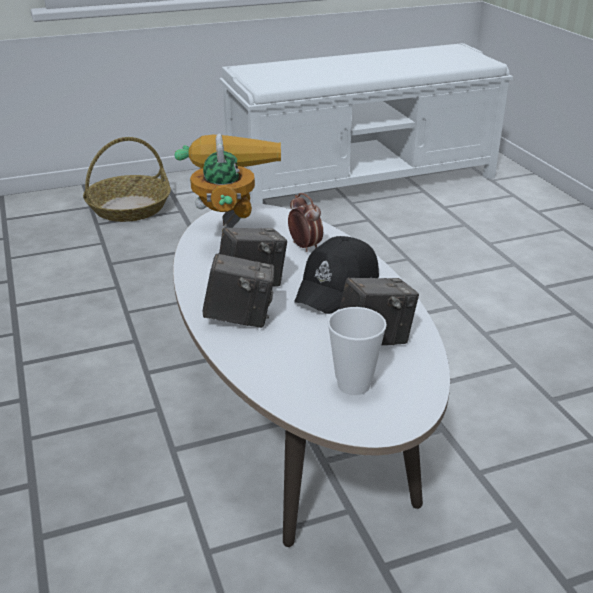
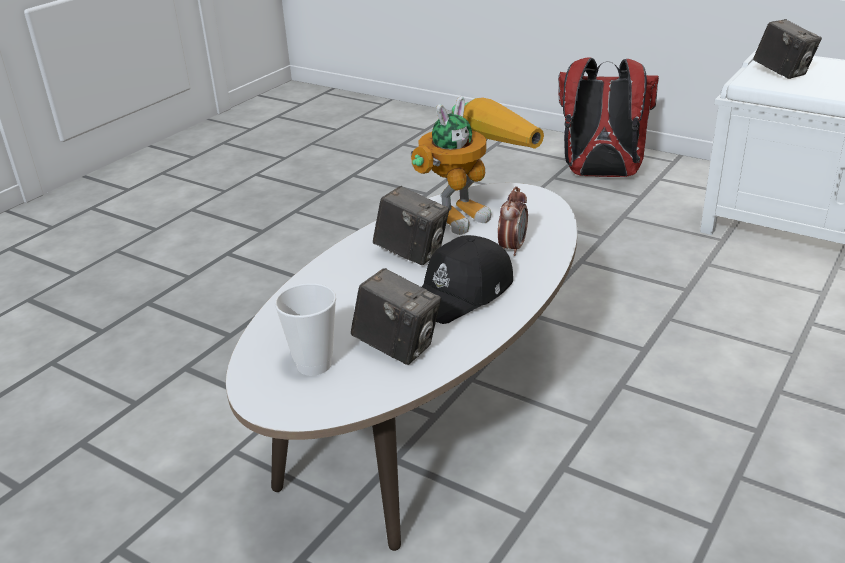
camera: 55 degrees right, 0 degrees up
basket [83,137,171,222] -> red backpack [558,57,659,177]
camera [202,253,275,328] -> camera moved to [753,19,822,79]
black cap [294,236,379,314] -> black cap turned 45 degrees counterclockwise [422,235,513,324]

